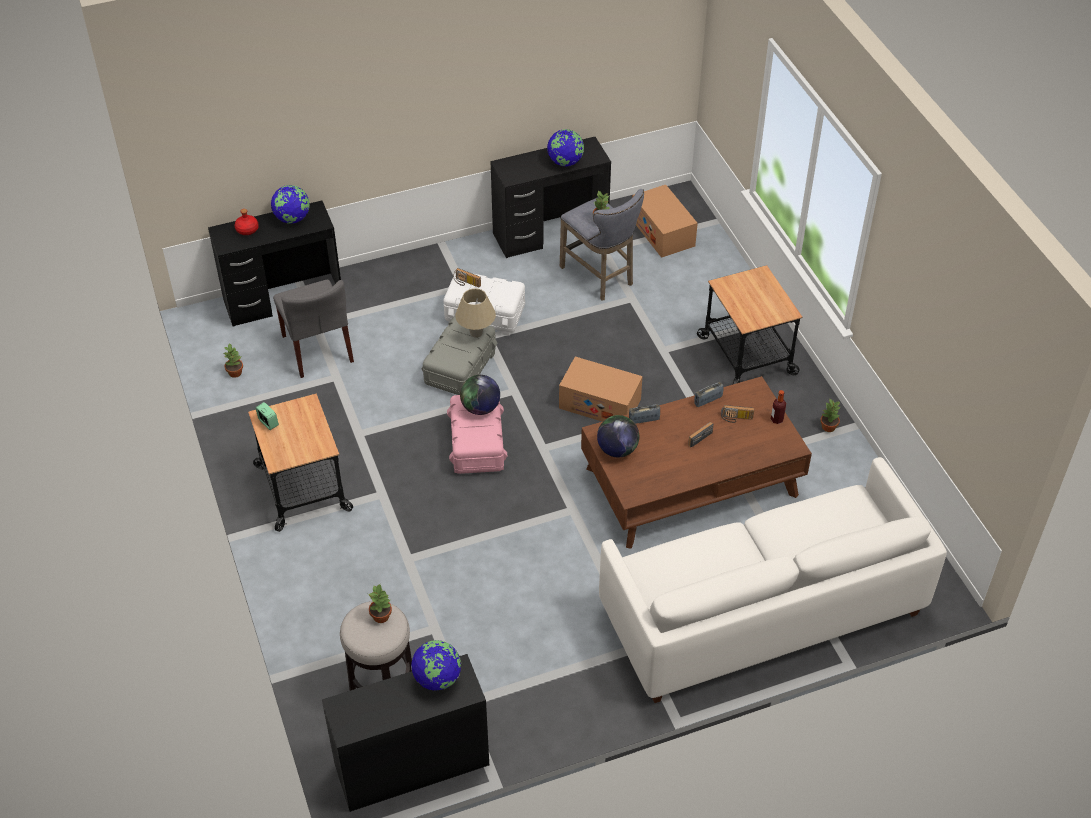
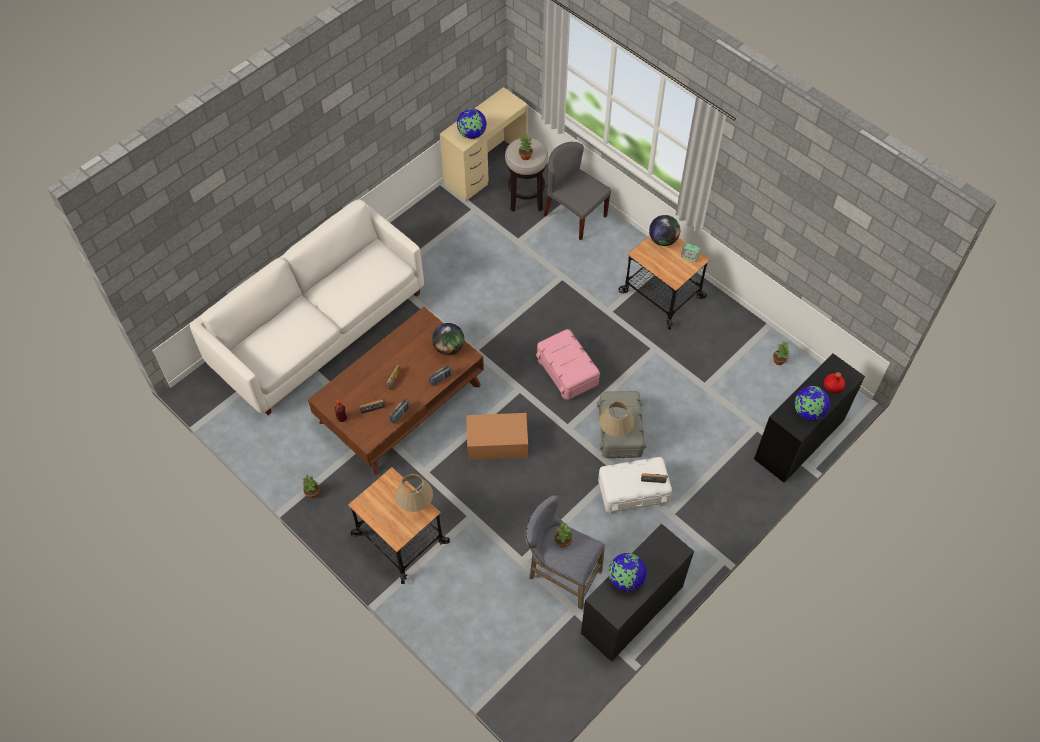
camera: 155 degrees right, 10 degrees up
grey chair [273,280,354,378] -> grey chair moved to [544,142,611,240]
black desk [322,654,489,812] -> beige desk [440,87,528,202]
globe [460,375,500,415] -> globe moved to [649,215,680,246]
cardboard box [632,185,698,258] -> none
none -> beige table lamp [395,474,433,512]

